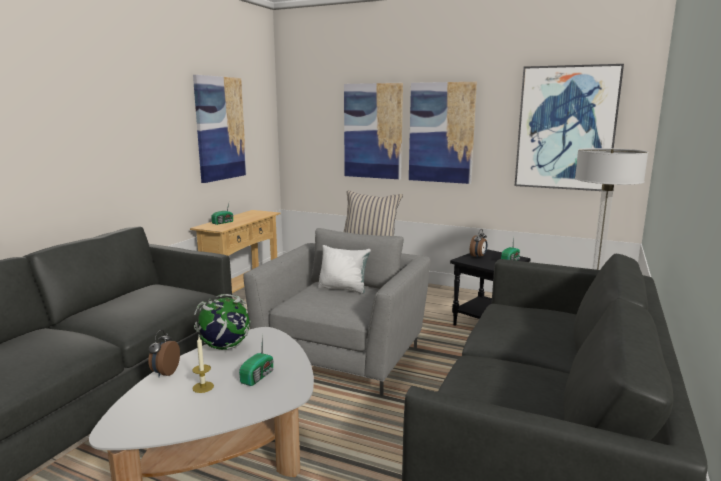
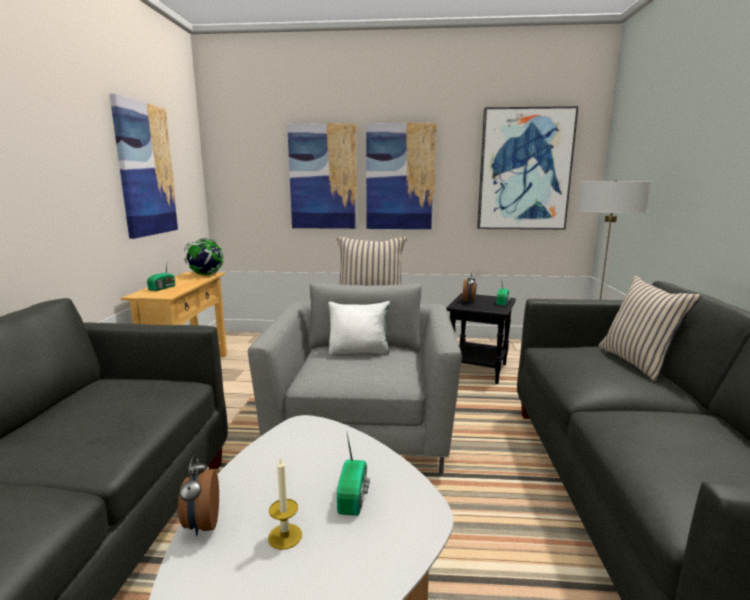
camera: 20 degrees left, 0 degrees up
globe [194,294,251,350] -> globe moved to [184,238,224,275]
none -> beige pillow [599,276,702,382]

